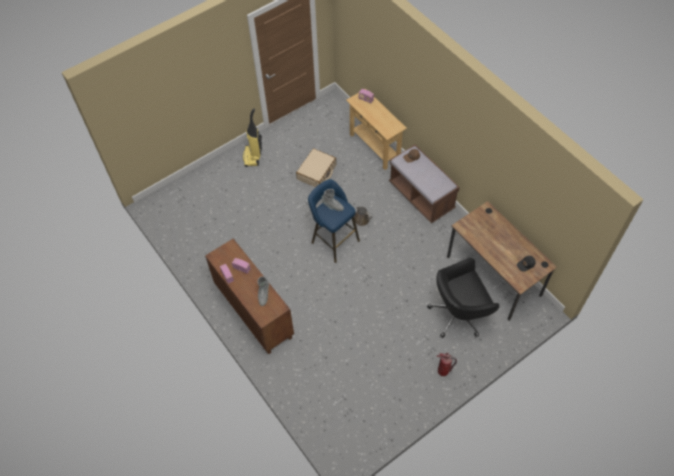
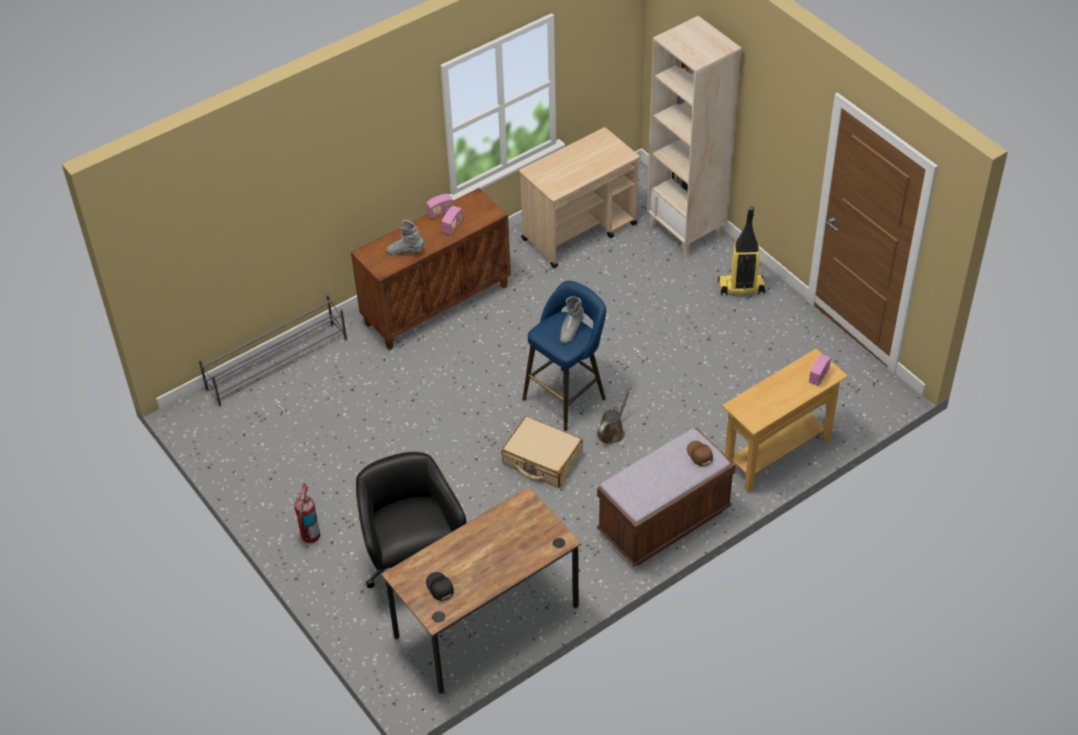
camera: 90 degrees right, 10 degrees down
beige suitcase [296,148,336,187] -> beige suitcase moved to [501,416,583,488]
none -> grey shoe rack [199,294,347,407]
none -> beige cart [519,127,640,268]
none -> beige bookcase [647,16,742,257]

